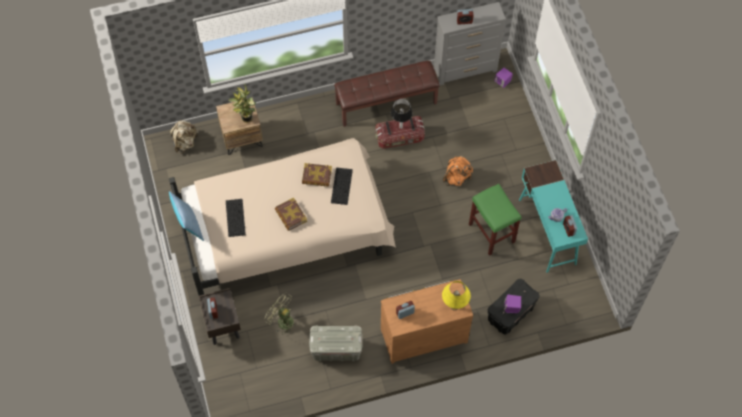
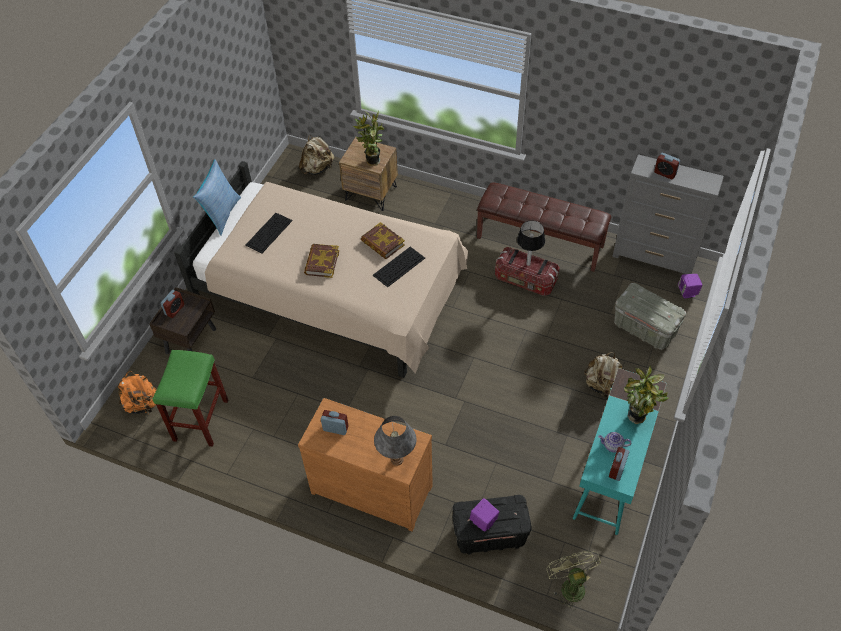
camera: 40 degrees right, 10 degrees down
green fan [264,293,294,335] -> green fan moved to [547,551,601,610]
grey storage box [309,326,363,362] -> grey storage box moved to [614,283,686,350]
yellow table lamp [442,281,471,311] -> grey table lamp [374,416,417,466]
orange backpack [443,156,473,186] -> orange backpack moved to [118,371,157,414]
green stool [469,184,522,256] -> green stool moved to [153,350,228,447]
none -> beige backpack [584,352,622,397]
none -> potted plant [624,366,669,424]

